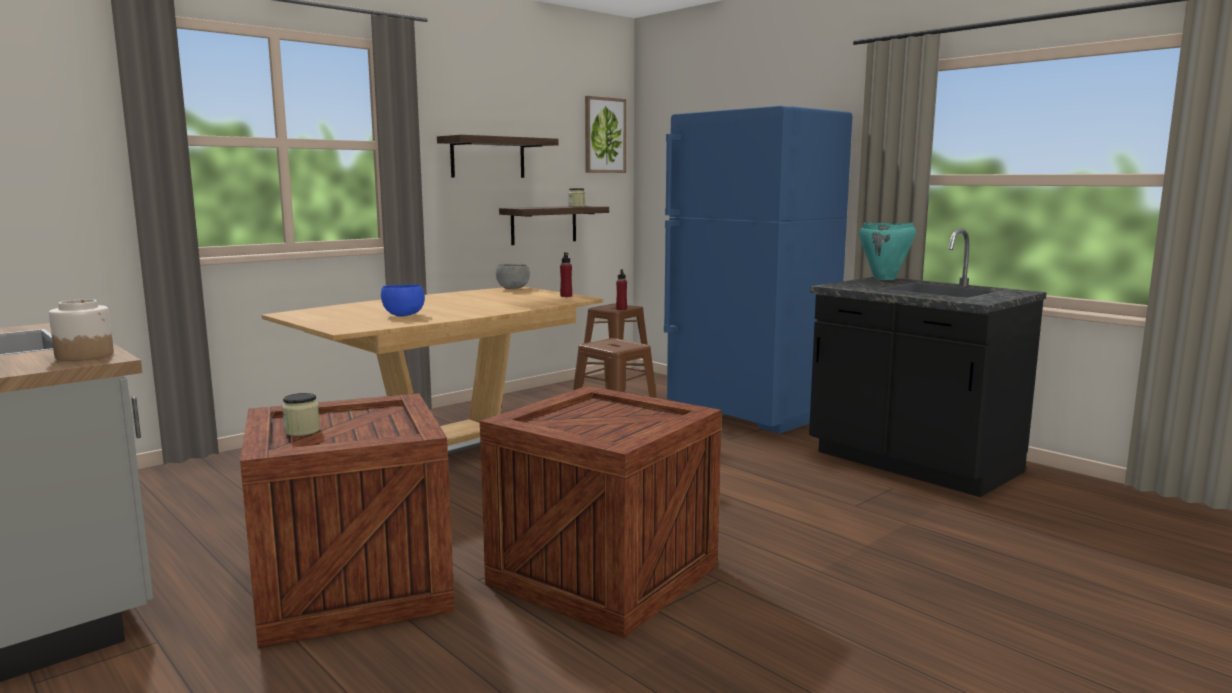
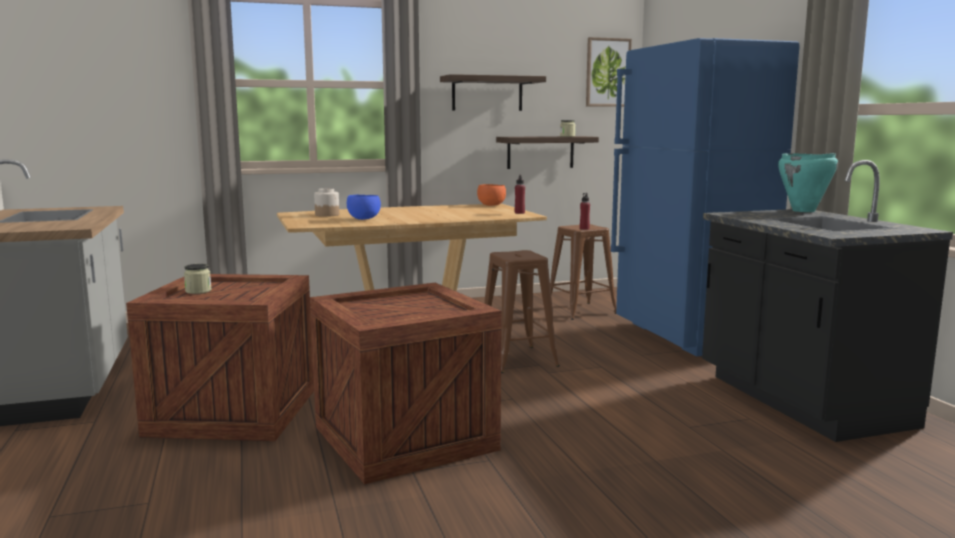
camera: 25 degrees right, 0 degrees up
jar [49,299,114,361] -> jar moved to [314,188,339,217]
grey bowl [496,264,530,289] -> orange bowl [477,184,506,206]

